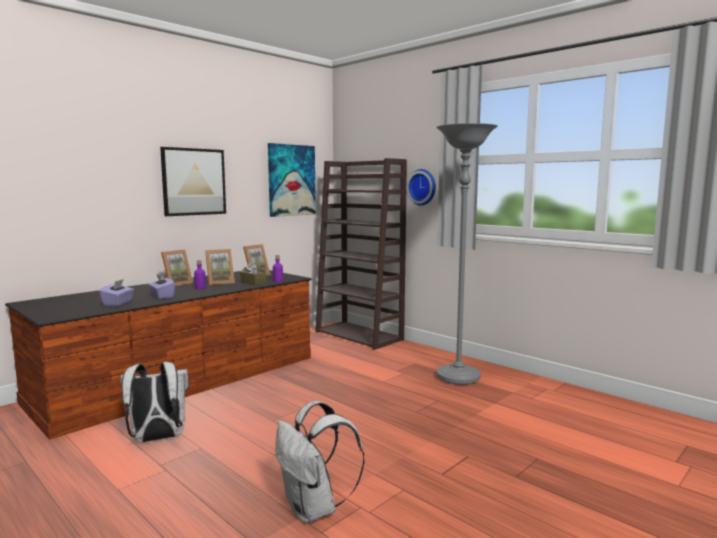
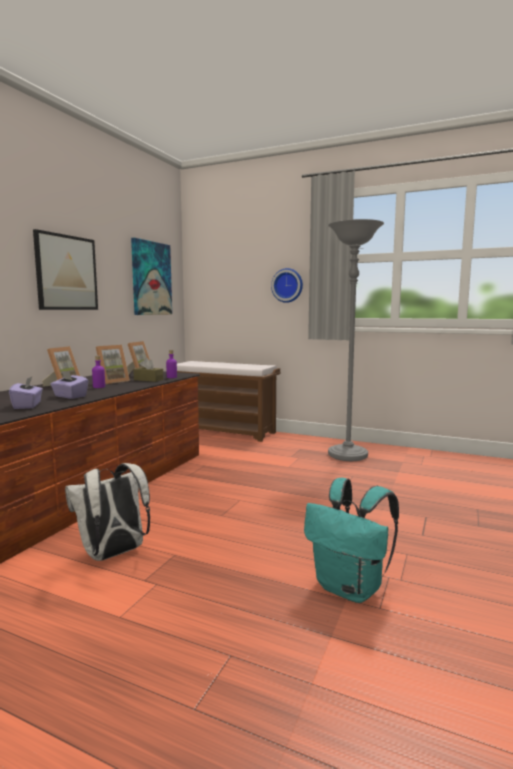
camera: 20 degrees left, 0 degrees up
white backpack [276,401,364,523] -> turquoise backpack [304,478,399,603]
brown bookcase [315,158,407,350] -> brown bench [177,361,280,442]

